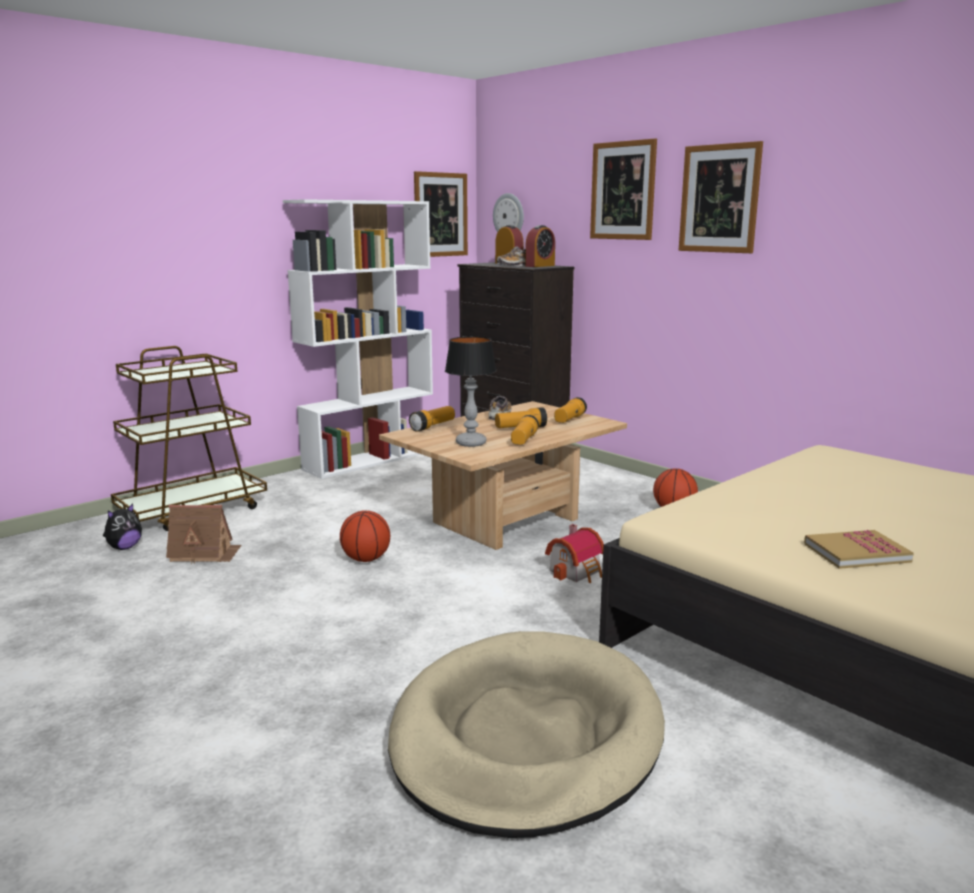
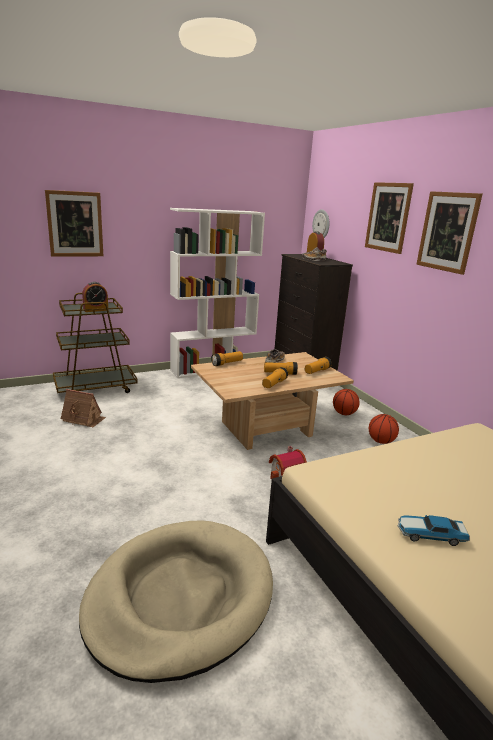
camera: 15 degrees right, 5 degrees up
plush toy [103,503,142,550] -> none
basketball [340,510,390,562] -> basketball moved to [333,389,360,415]
picture [414,171,468,257] -> picture moved to [45,190,103,257]
table lamp [445,337,496,447] -> none
alarm clock [525,225,555,267] -> alarm clock moved to [82,282,108,312]
book [804,530,914,569] -> toy car [398,515,470,546]

